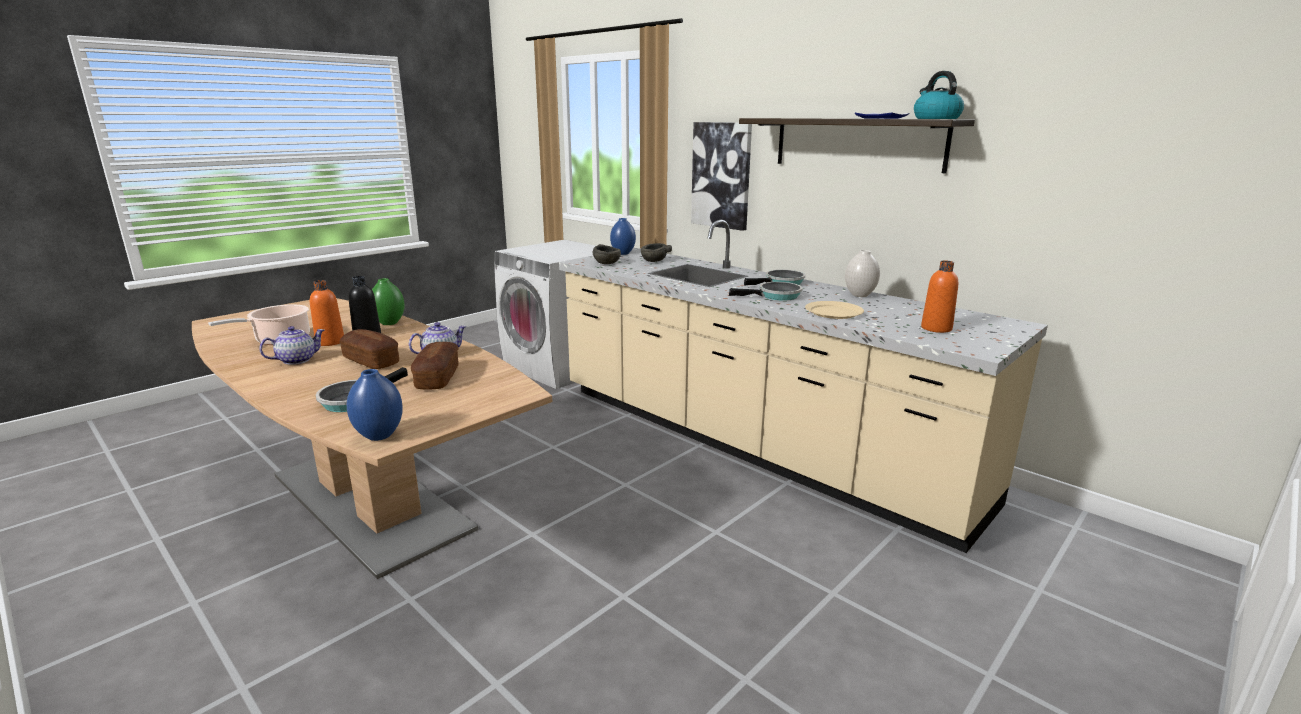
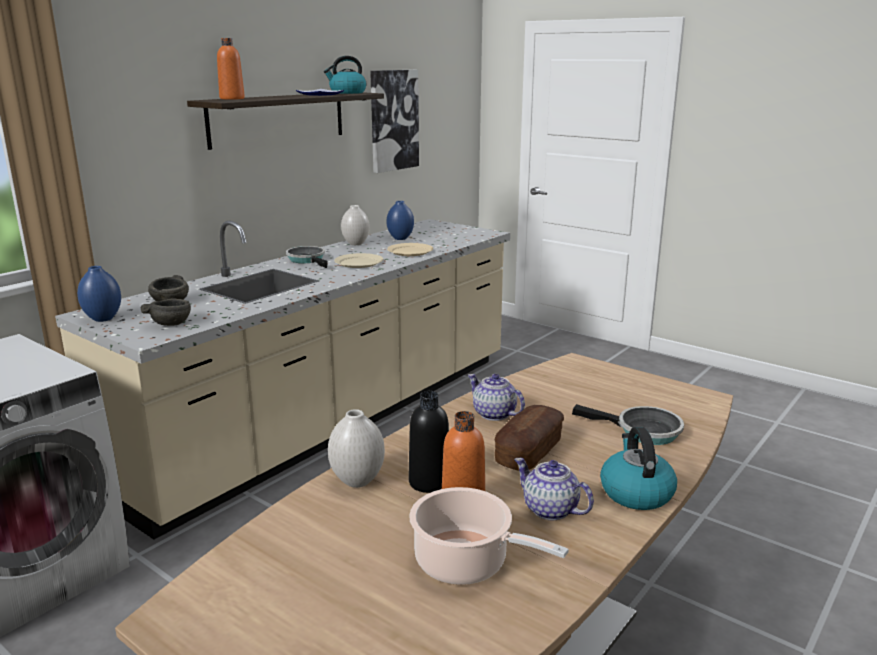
camera: 95 degrees left, 0 degrees up
blue vase [347,369,403,441] -> blue vase moved to [387,201,414,240]
green vase [372,278,405,325] -> white vase [328,409,385,488]
bread [411,342,458,390] -> none
picture [691,122,752,231] -> picture moved to [370,70,419,173]
frying pan [729,282,802,301] -> beige plate [334,253,383,268]
orange bottle [921,261,958,333] -> orange bottle moved to [217,38,245,100]
none -> kettle [600,427,677,510]

